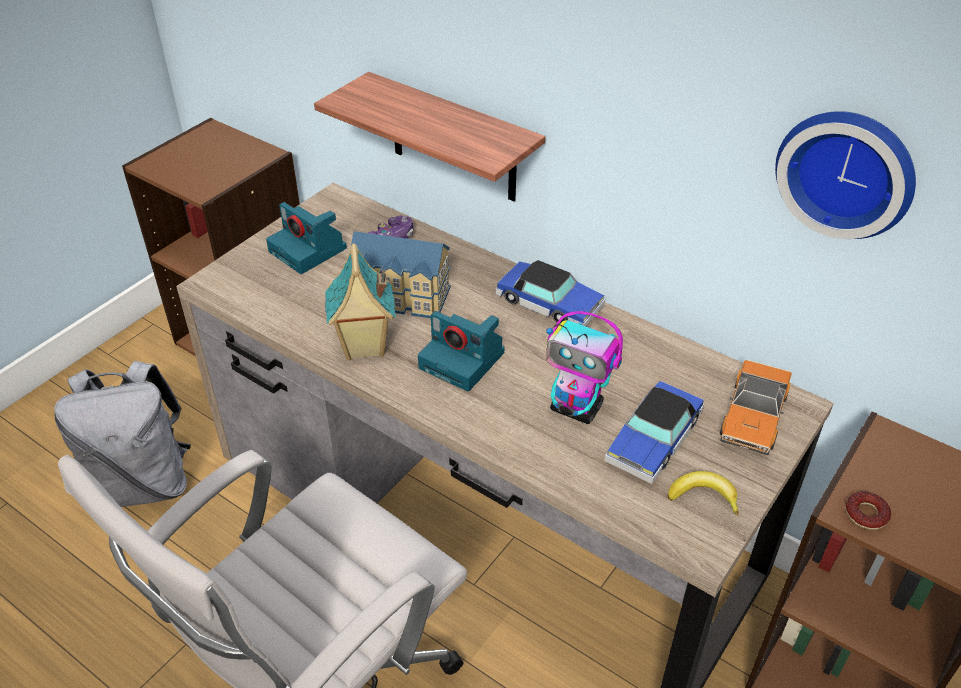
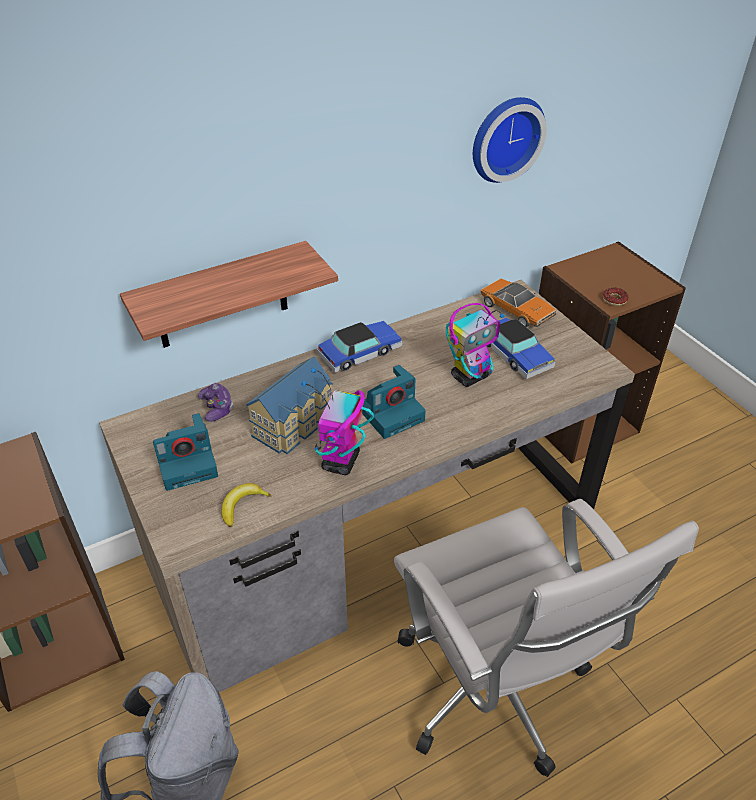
camera: 65 degrees left, 0 degrees up
toy house [325,243,396,360] -> toy robot [301,368,374,475]
banana [668,471,739,516] -> banana moved to [222,483,272,527]

